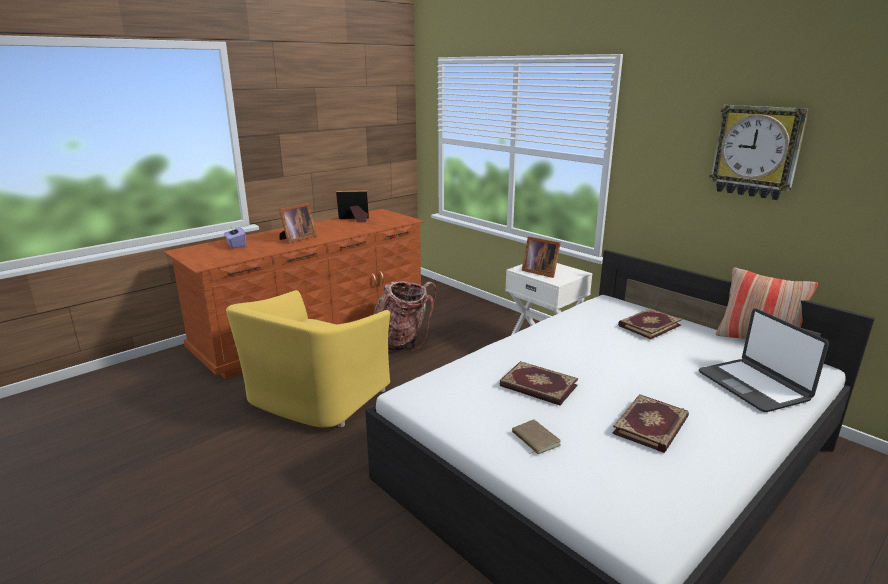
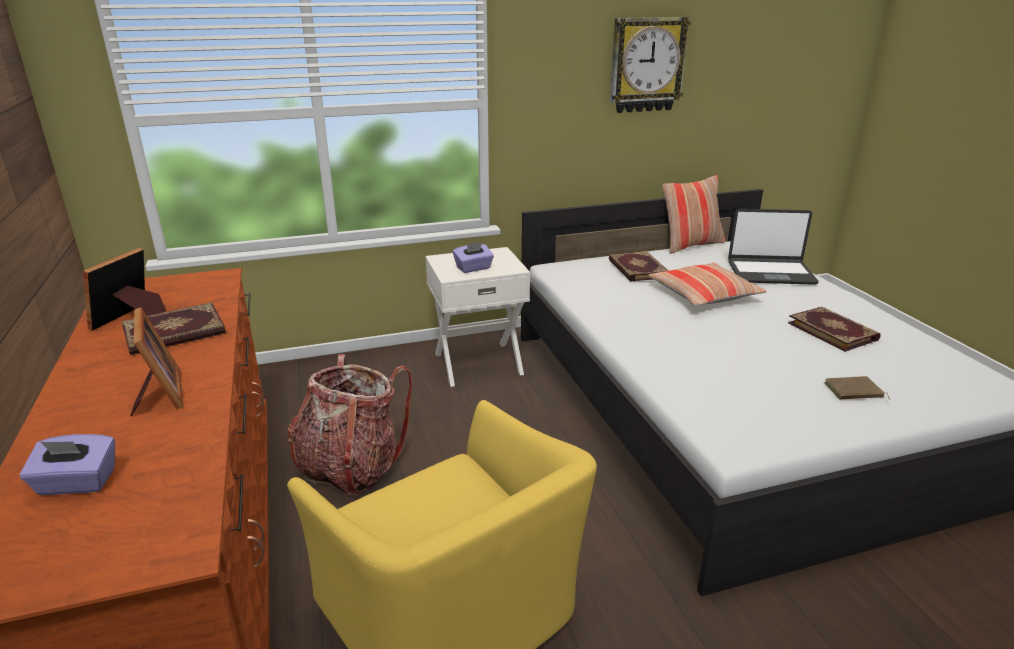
camera: 65 degrees left, 5 degrees up
book [500,361,578,406] -> book moved to [121,302,226,355]
picture frame [522,236,561,278] -> purple tissue box [453,242,494,273]
none -> pillow [648,263,766,306]

